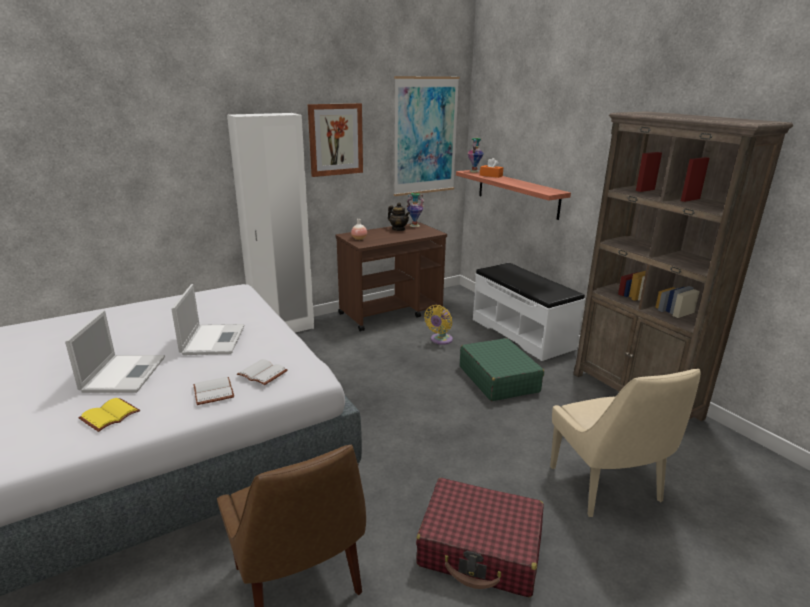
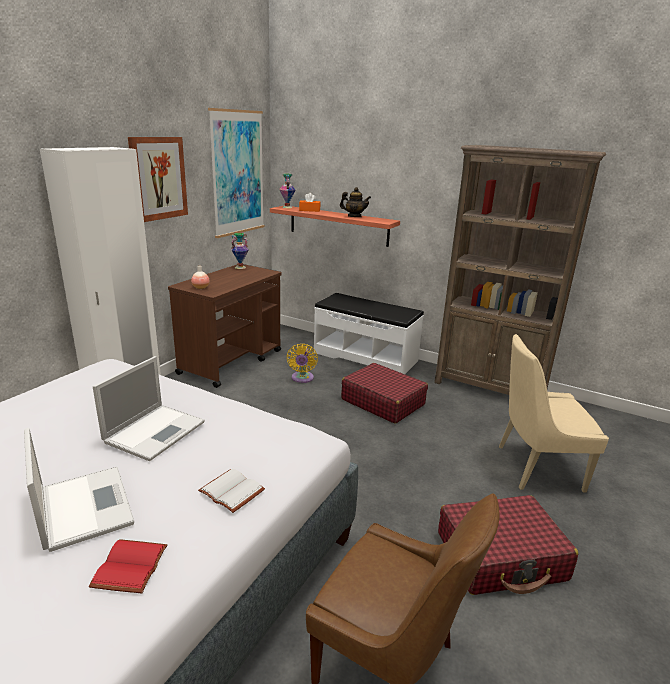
camera: 30 degrees left, 0 degrees up
yellow book [78,398,140,432] -> red book [89,539,167,593]
laptop [171,284,245,355] -> laptop turned 60 degrees clockwise [93,356,205,461]
white book [237,359,288,385] -> none
teapot [388,202,410,231] -> teapot moved to [340,187,371,217]
green suitcase [460,338,544,401] -> red suitcase [341,363,428,424]
beige chair [550,369,701,517] -> beige chair turned 135 degrees clockwise [499,334,609,493]

